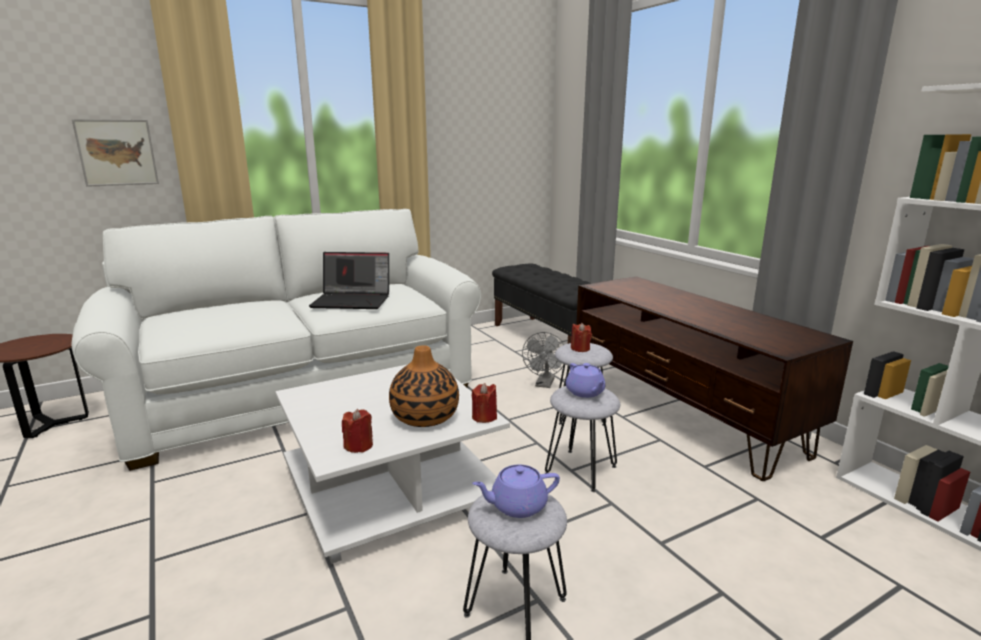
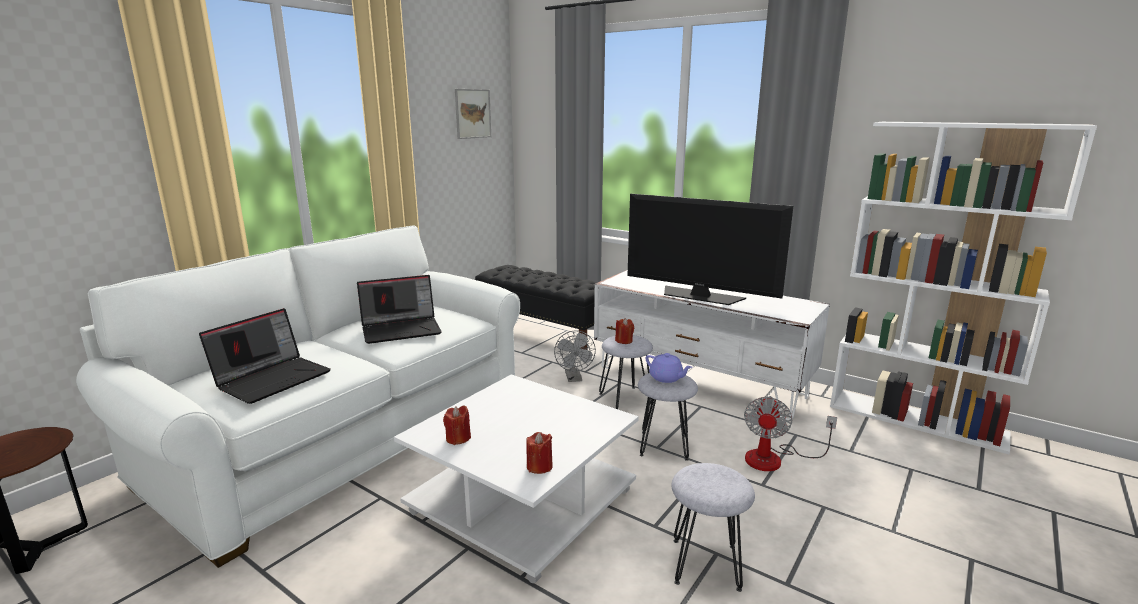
camera: 25 degrees left, 0 degrees up
picture [72,119,159,187] -> picture moved to [455,89,491,139]
vase [389,345,459,427] -> none
red candle [472,383,497,423] -> red candle moved to [443,406,471,445]
purple teapot [472,465,560,518] -> none
brown tv stand [576,276,853,481] -> white tv stand [594,270,830,420]
none -> laptop [199,308,331,404]
none -> television [627,194,793,305]
none -> fan [744,396,837,471]

